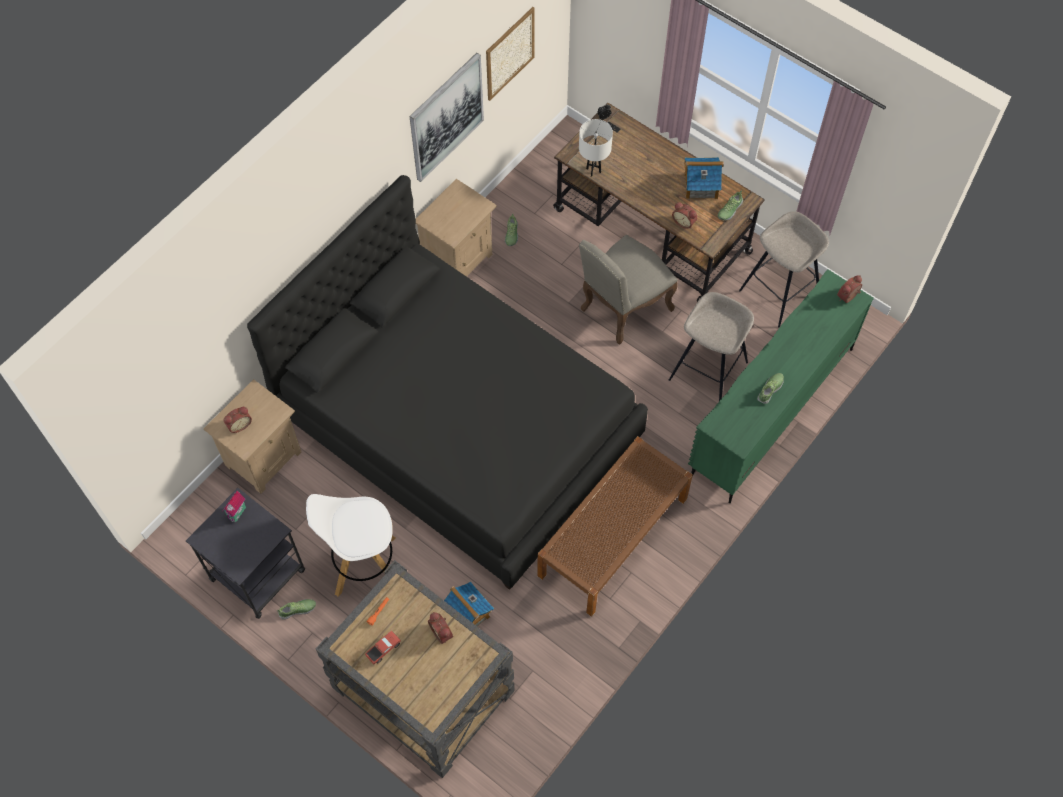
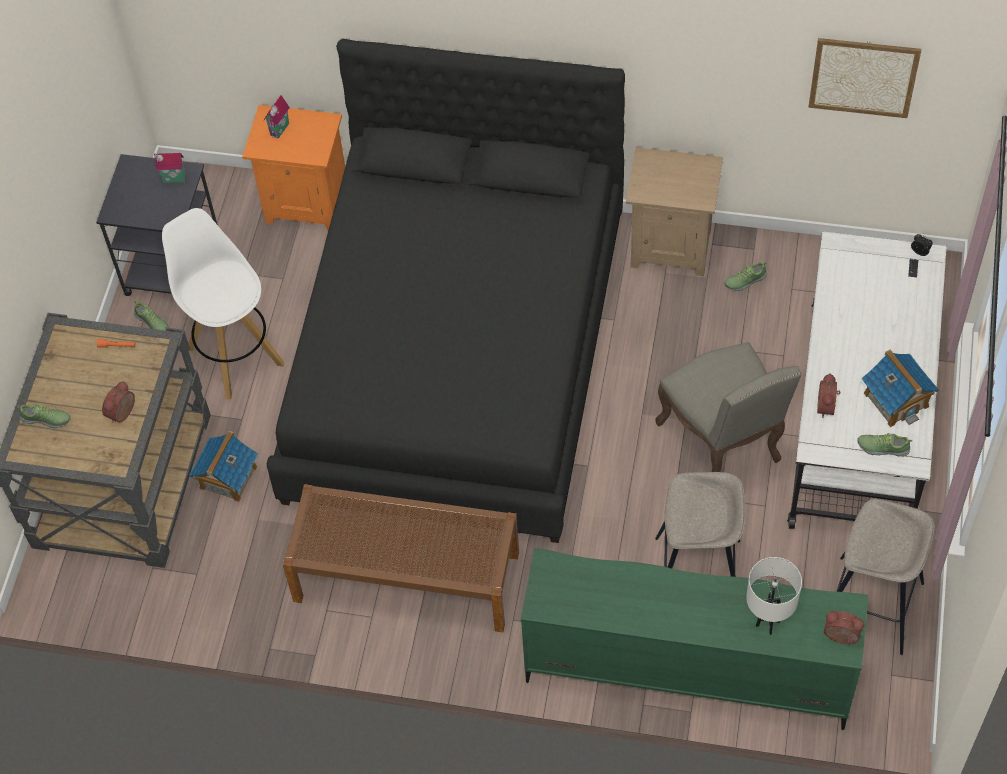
camera: 65 degrees right, 5 degrees down
beige nightstand [204,379,301,494] -> orange nightstand [242,105,345,230]
alarm clock [224,407,252,433] -> toy house [264,95,290,139]
toy truck [365,631,401,665] -> none
picture [409,53,484,182] -> none
brown desk [553,102,765,302] -> white desk [787,231,947,529]
white table lamp [579,119,613,177] -> white table lamp moved to [746,557,802,635]
grey chair [579,235,678,345] -> grey chair turned 135 degrees counterclockwise [656,342,801,472]
shoe [757,373,784,404] -> shoe moved to [17,404,70,428]

